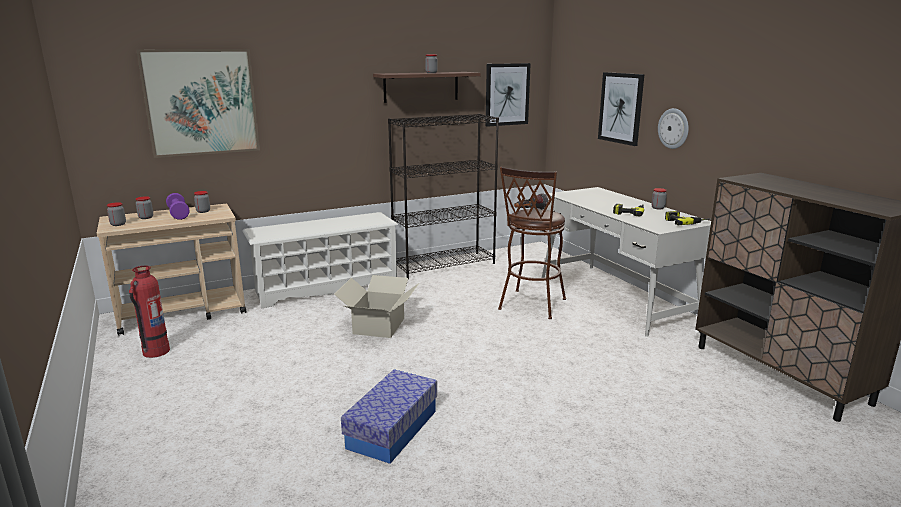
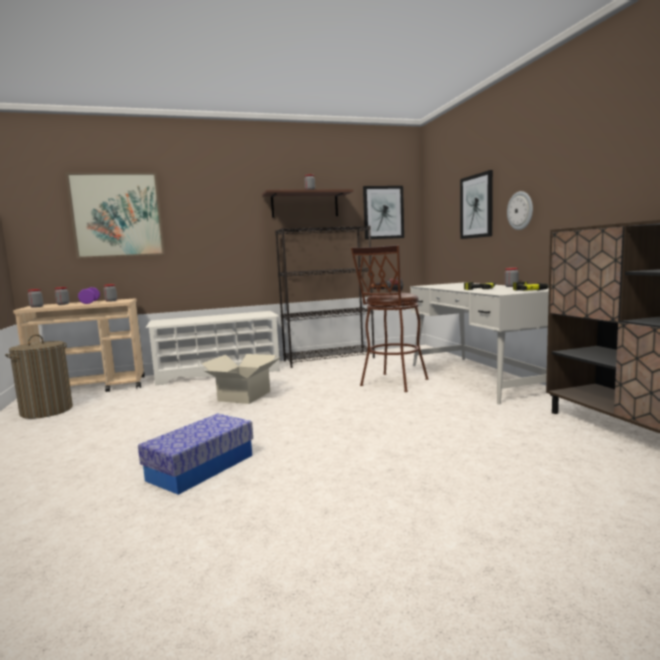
camera: 10 degrees right, 10 degrees down
fire extinguisher [129,266,170,358] -> laundry basket [5,334,73,419]

